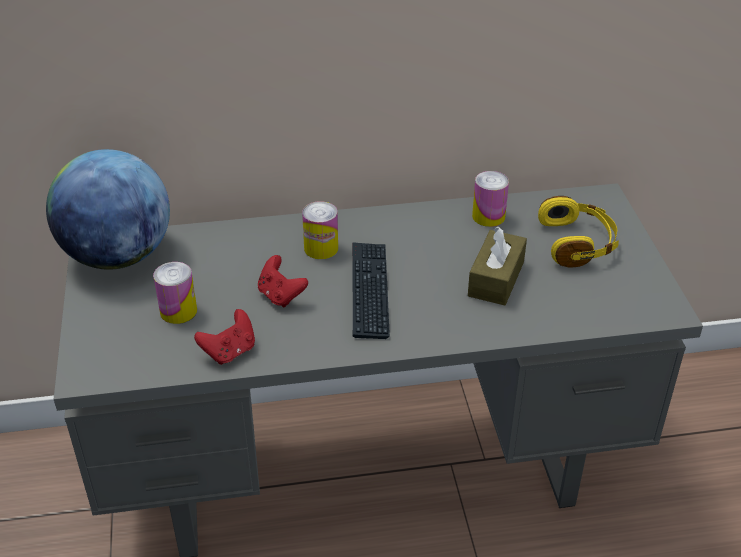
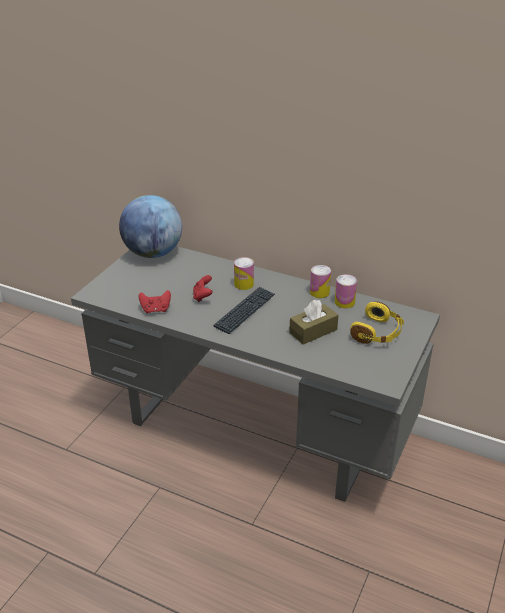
camera: 35 degrees right, 5 degrees down
can [153,262,197,324] -> can moved to [310,265,331,298]

